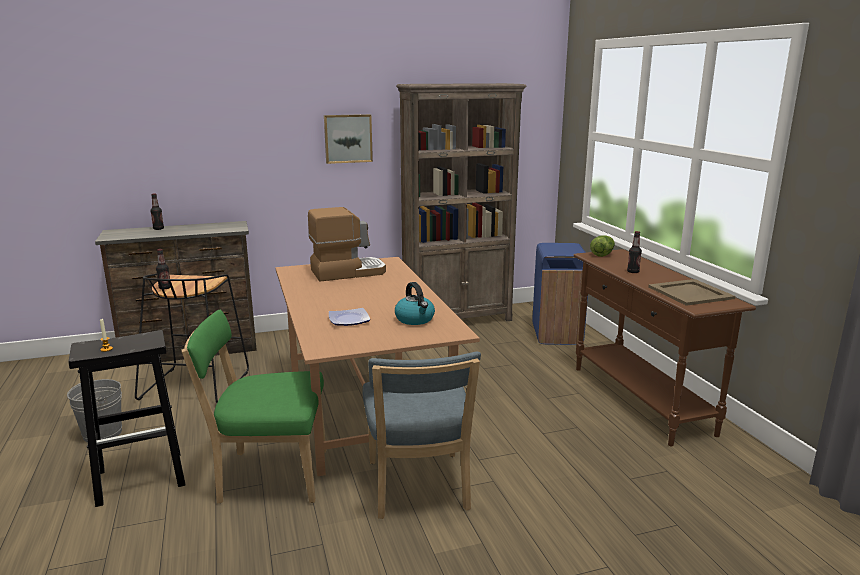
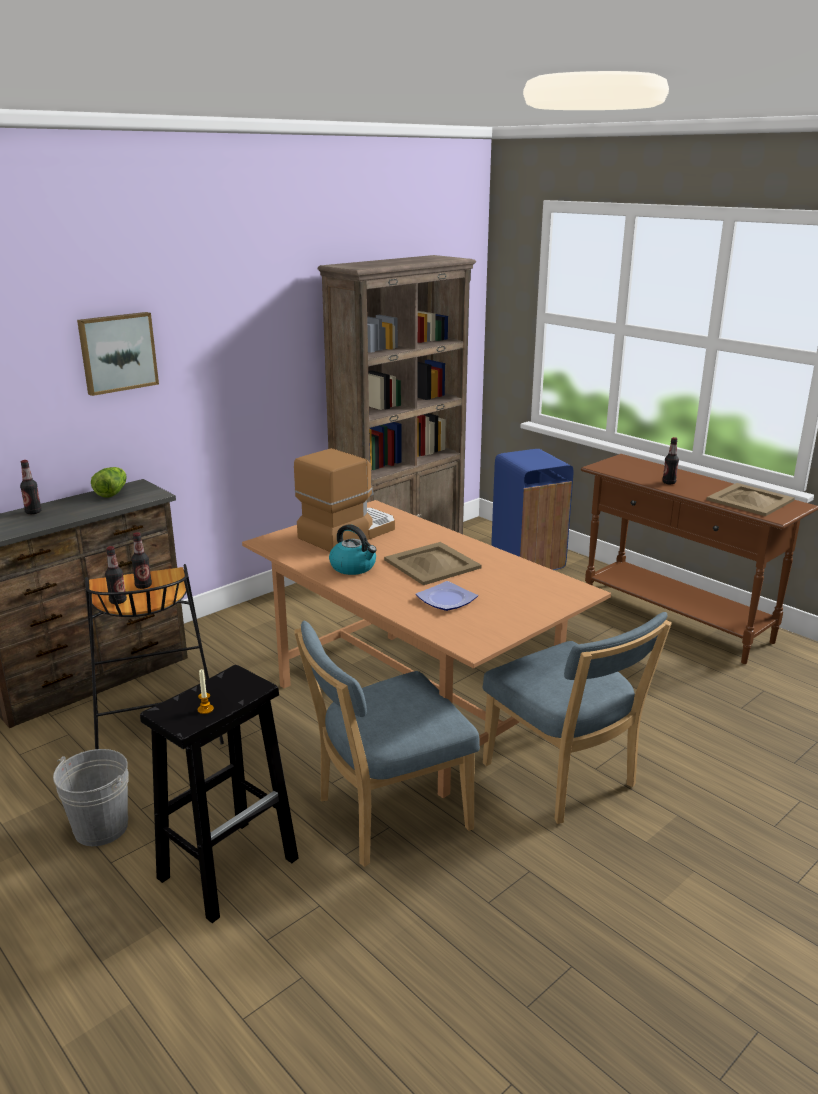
camera: 25 degrees left, 5 degrees up
green chair [182,310,326,504] -> blue chair [294,621,480,867]
picture [324,114,373,164] -> picture moved to [77,312,159,396]
kettle [395,282,435,325] -> kettle moved to [329,524,377,575]
lettuce [590,236,615,257] -> lettuce moved to [91,467,127,497]
none -> bottle [131,532,152,589]
none -> beige tray [384,542,482,585]

